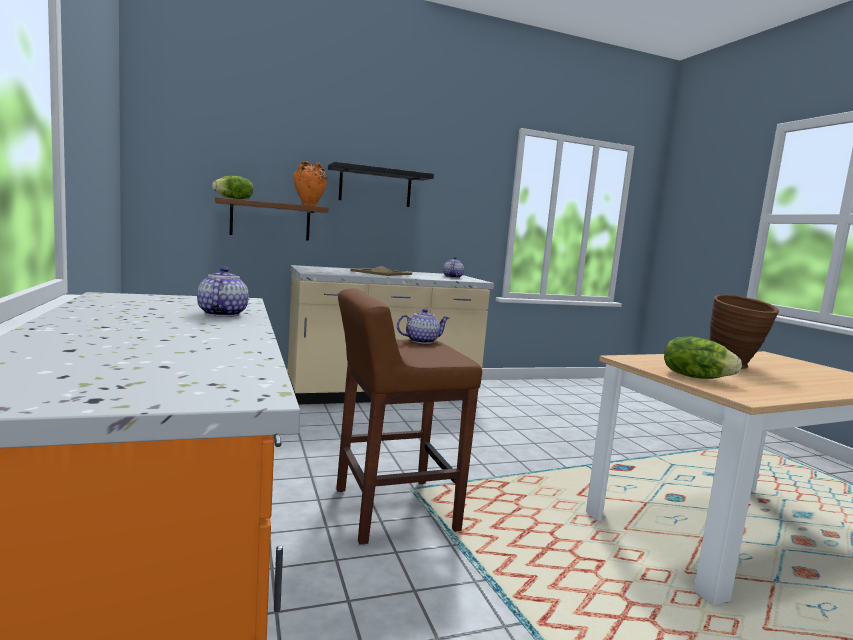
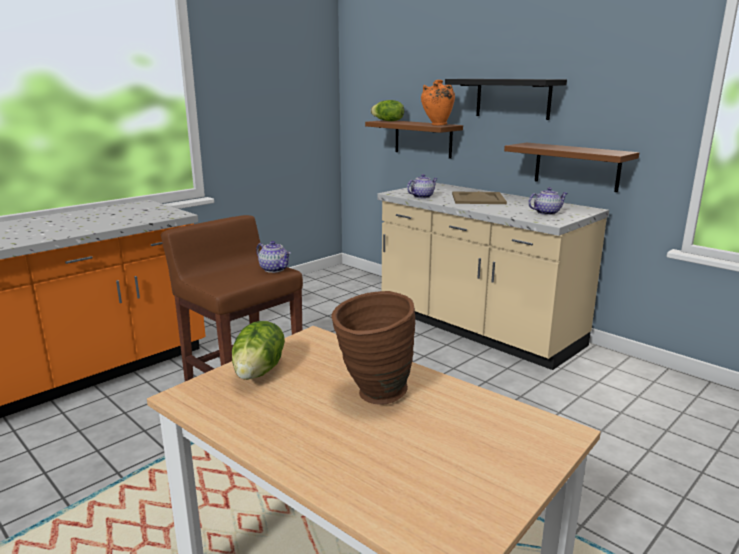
camera: 65 degrees right, 10 degrees up
teapot [197,267,249,317] -> teapot moved to [407,174,438,198]
none -> brown shelf [504,142,639,192]

